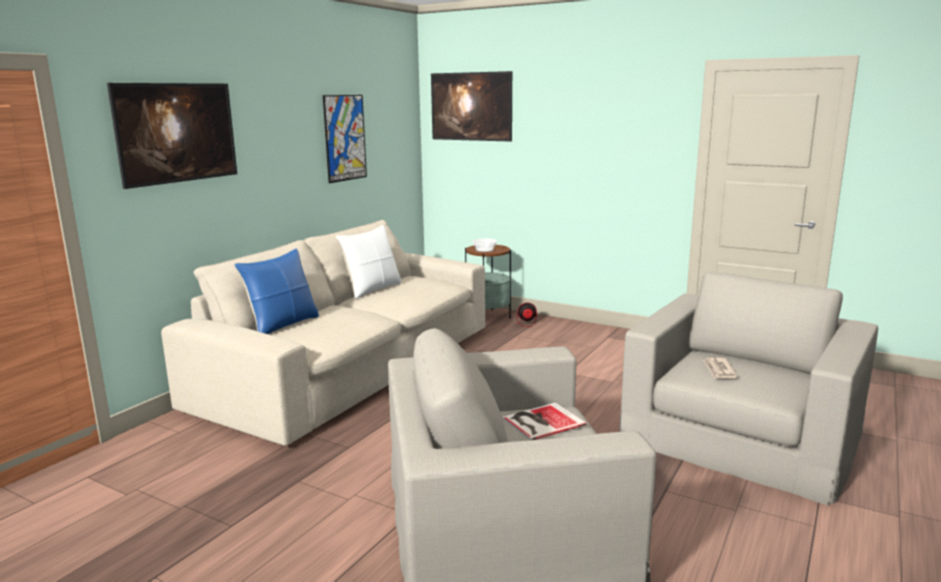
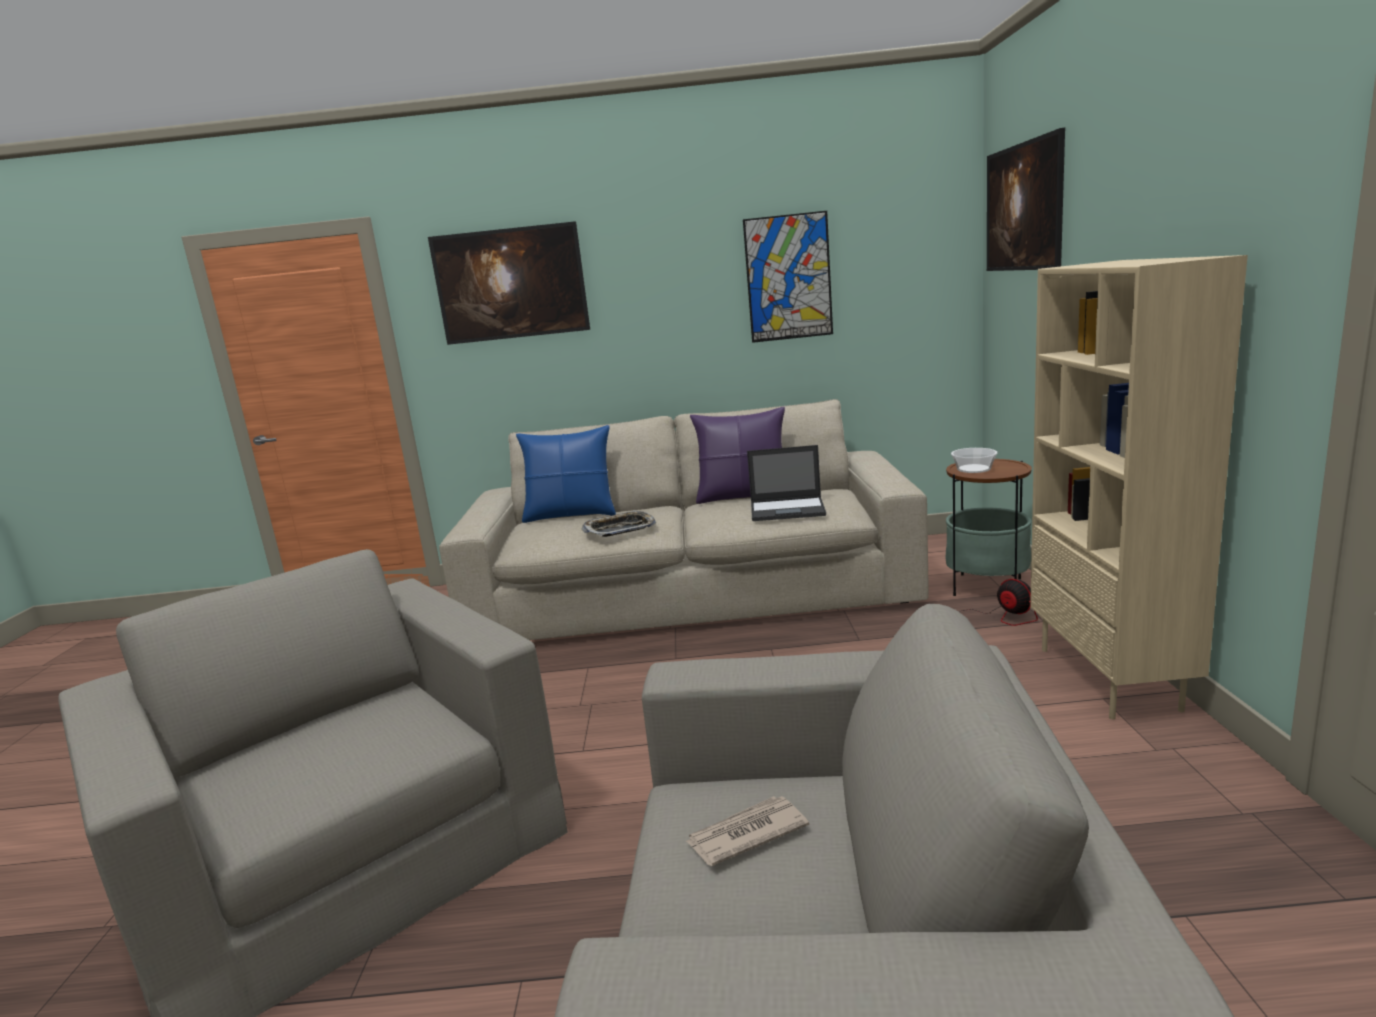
camera: 60 degrees right, 0 degrees up
white pillow [336,225,401,299] -> purple pillow [690,407,785,504]
book [502,403,586,440] -> none
none -> tray [581,510,656,537]
none -> laptop [747,445,826,521]
none -> beige bookcase [1030,255,1248,719]

